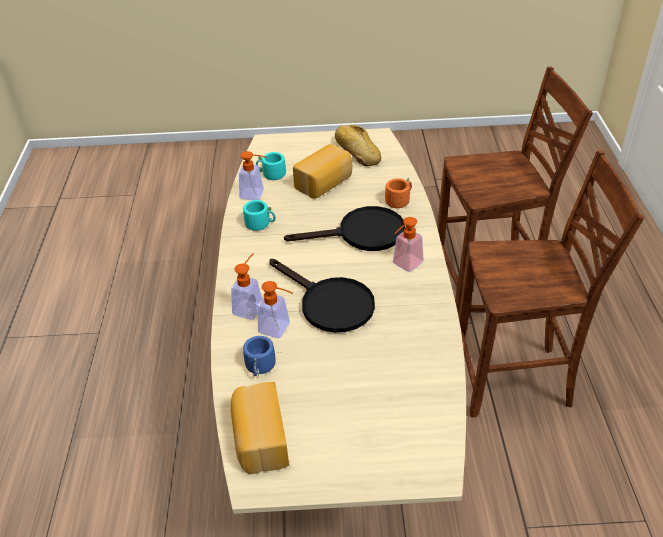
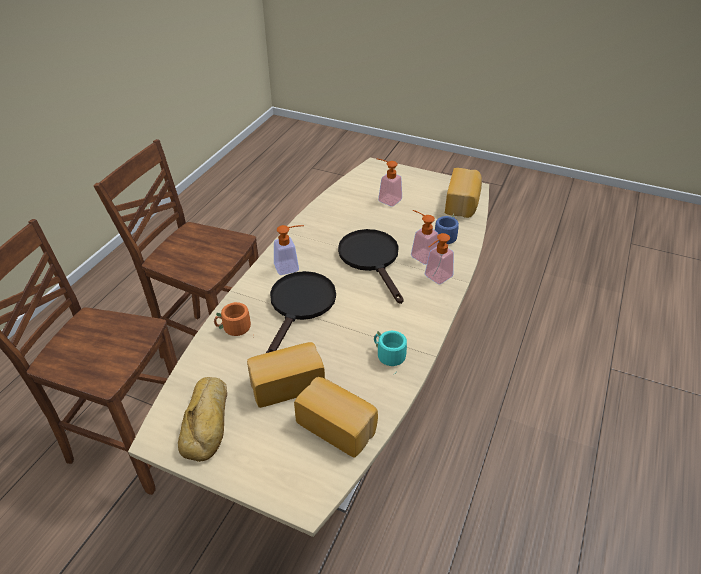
camera: 155 degrees left, 0 degrees up
soap dispenser [239,151,267,200] -> soap dispenser moved to [377,159,402,207]
turquoise mug [256,152,286,183] -> bread [294,377,378,458]
black frying pan [284,206,405,251] -> black frying pan turned 90 degrees clockwise [266,271,336,353]

